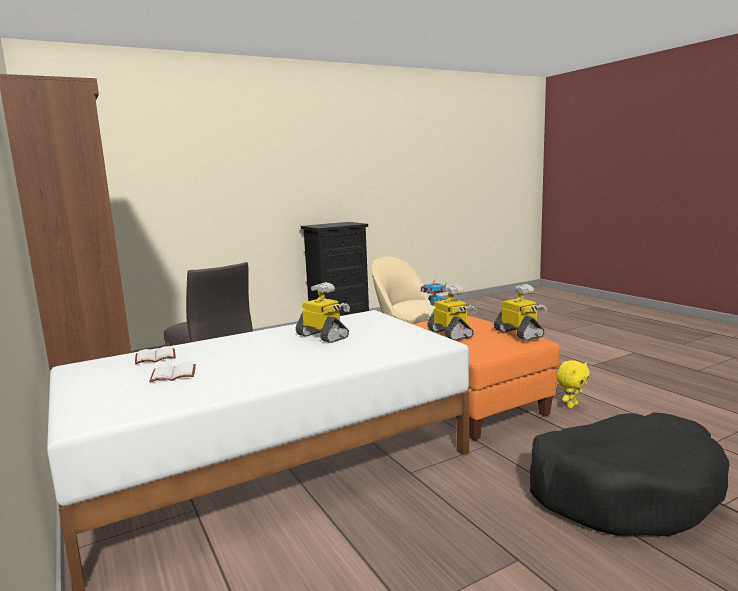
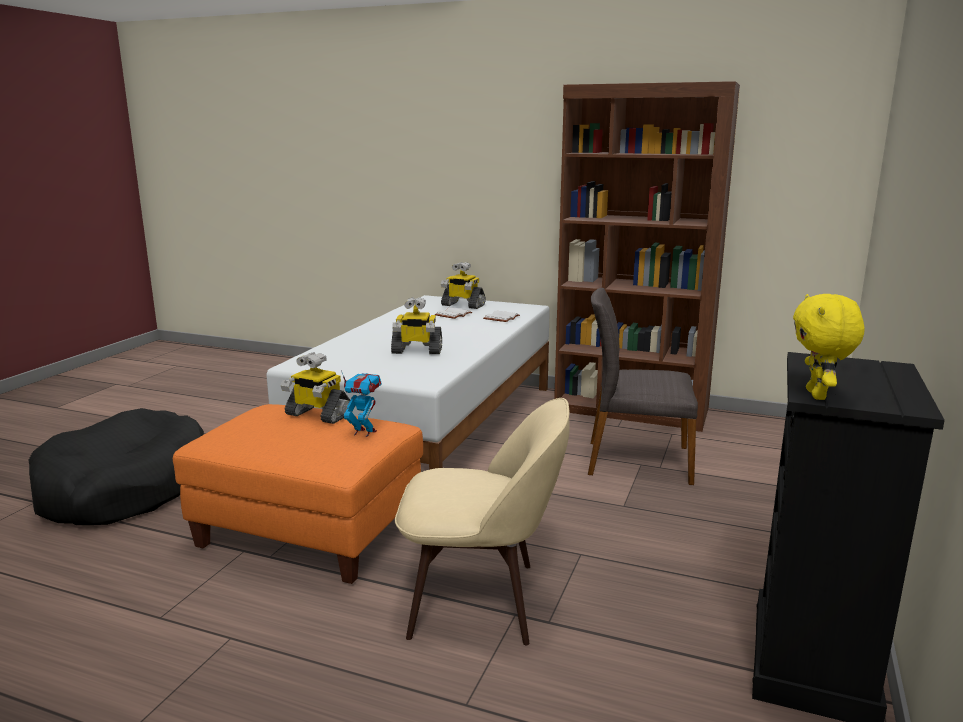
camera: 140 degrees right, 5 degrees up
toy robot [494,284,547,340] -> toy robot moved to [441,262,486,309]
yellow plush toy [557,360,590,408] -> yellow plush toy moved to [793,294,865,400]

